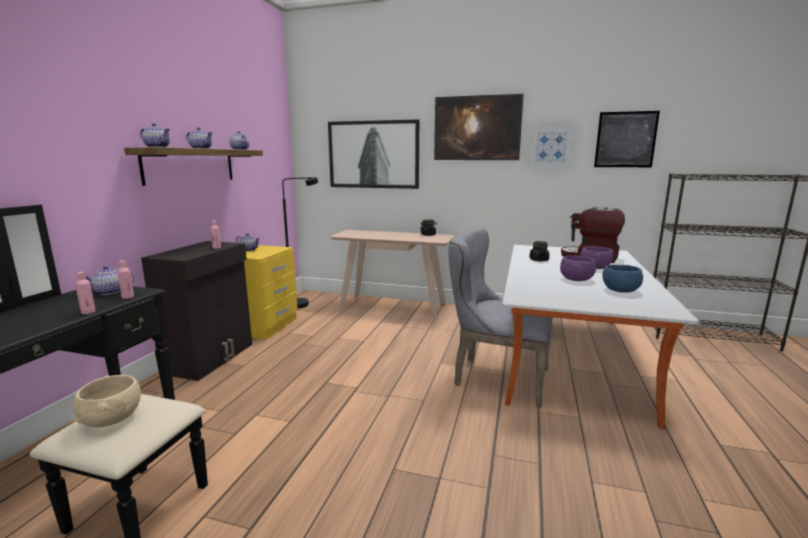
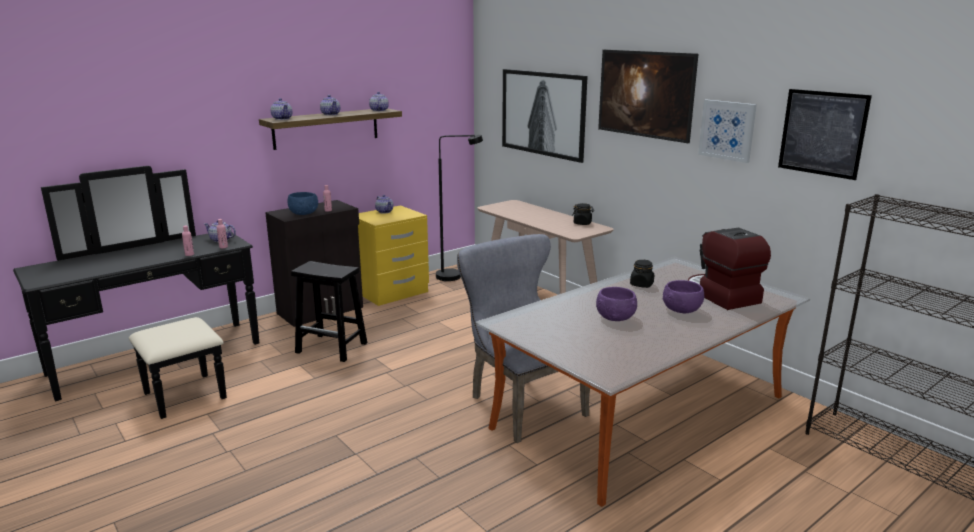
camera: 35 degrees right, 5 degrees up
beige bowl [73,375,141,427] -> none
blue bowl [602,265,643,293] -> blue bowl moved to [288,192,318,215]
none -> black stool [291,261,367,362]

